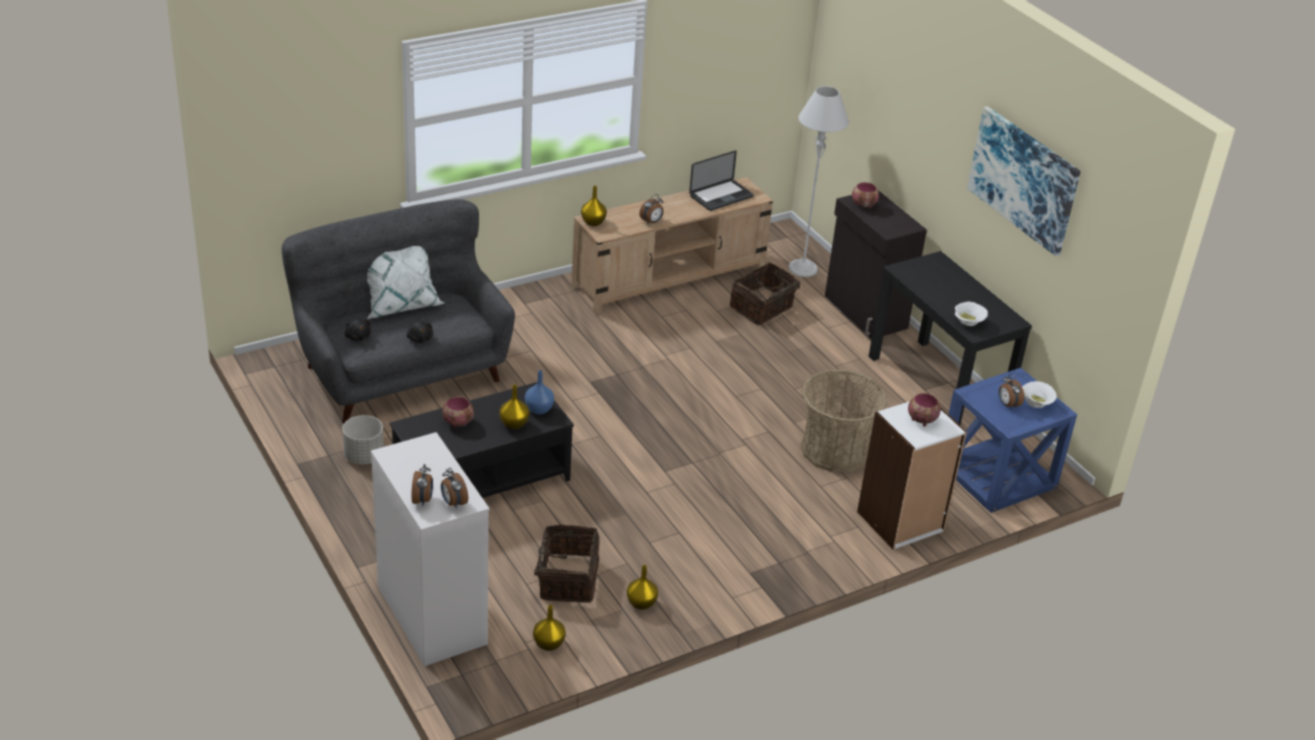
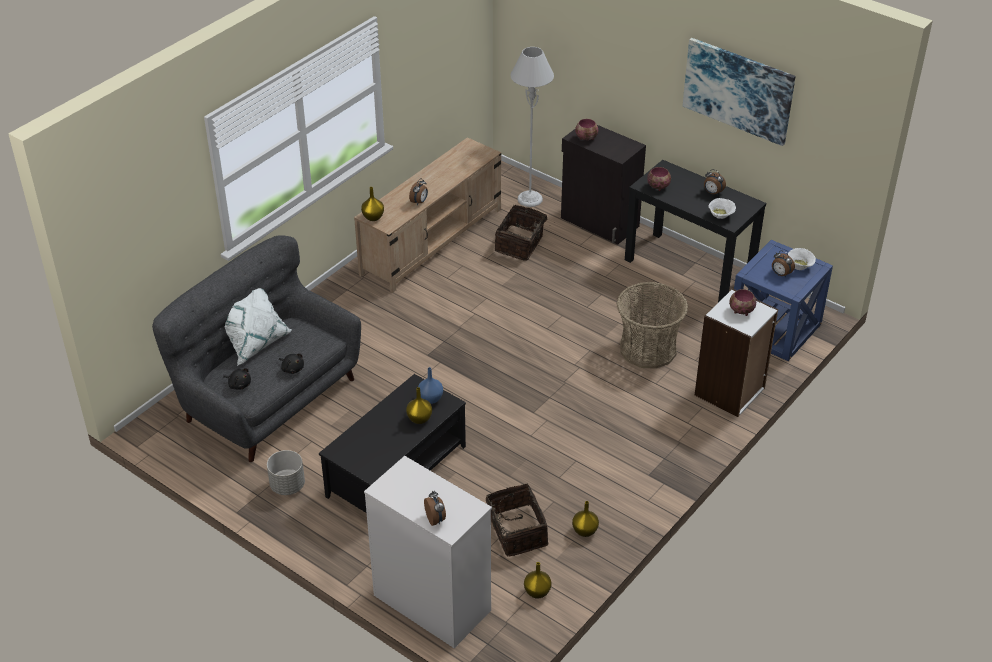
camera: 20 degrees left, 5 degrees up
alarm clock [441,468,468,509] -> alarm clock moved to [704,169,726,195]
bowl [442,397,474,428] -> bowl moved to [647,167,671,191]
laptop [689,150,754,211] -> none

